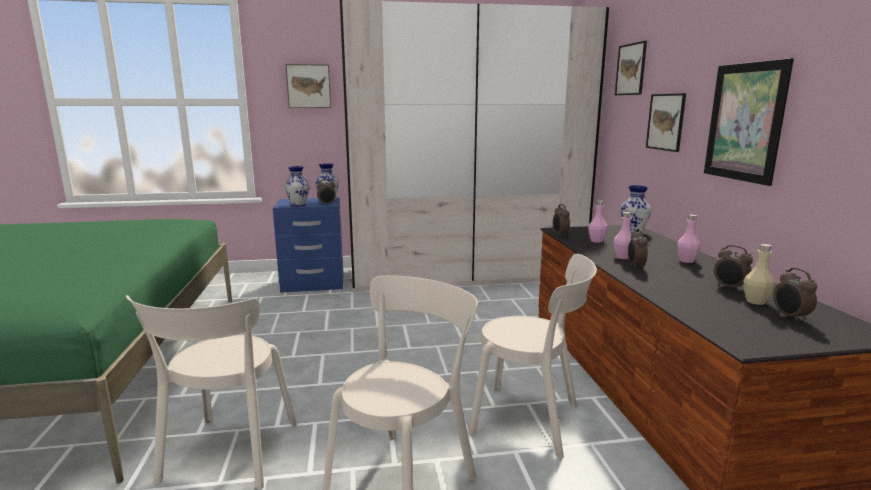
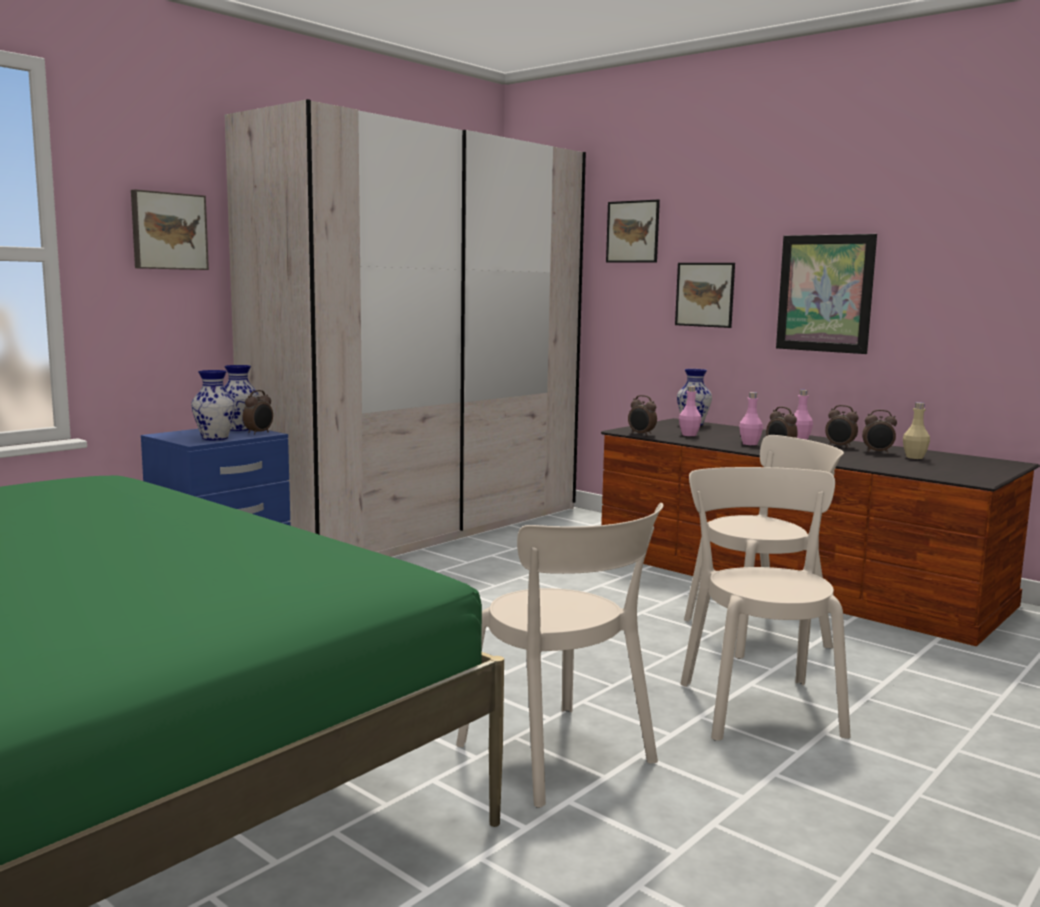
camera: 40 degrees left, 5 degrees down
alarm clock [773,268,817,322] -> alarm clock moved to [825,405,859,448]

